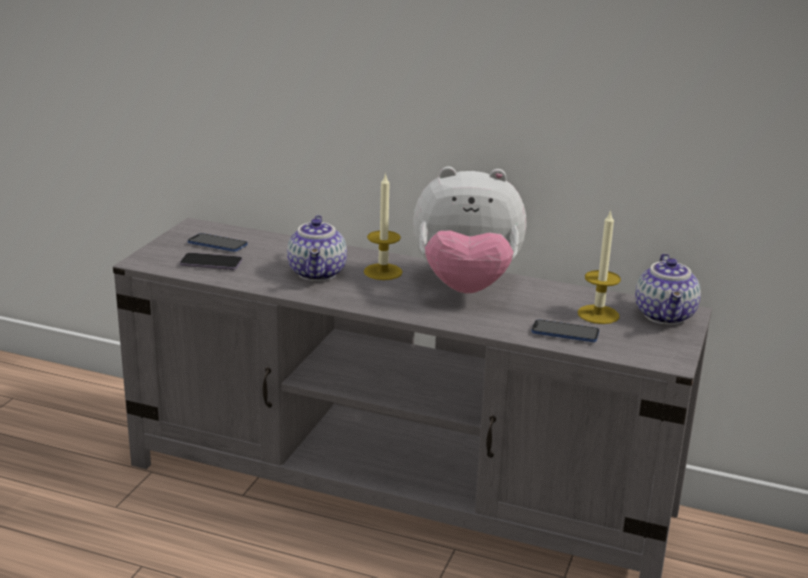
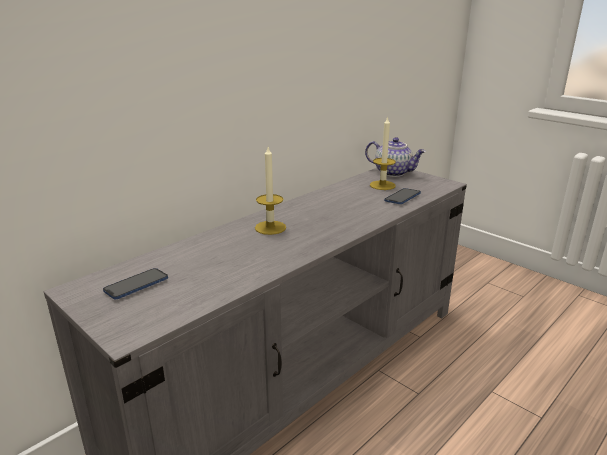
camera: 65 degrees left, 0 degrees up
phone [180,253,242,270] -> none
teapot [287,215,347,281] -> none
plush toy [413,166,526,294] -> none

